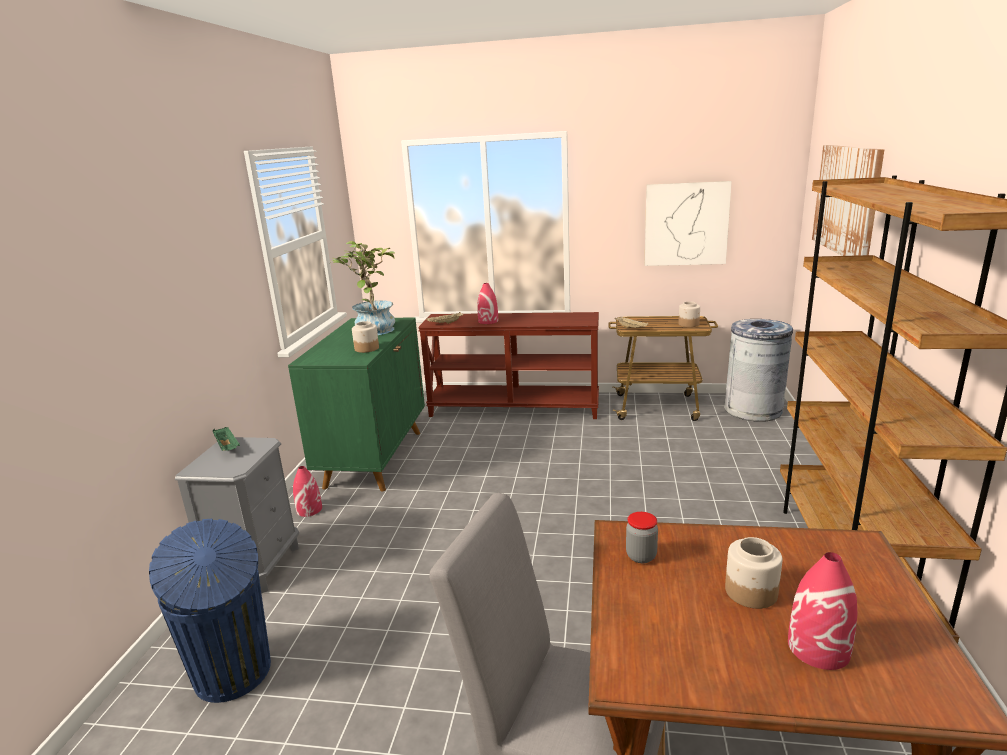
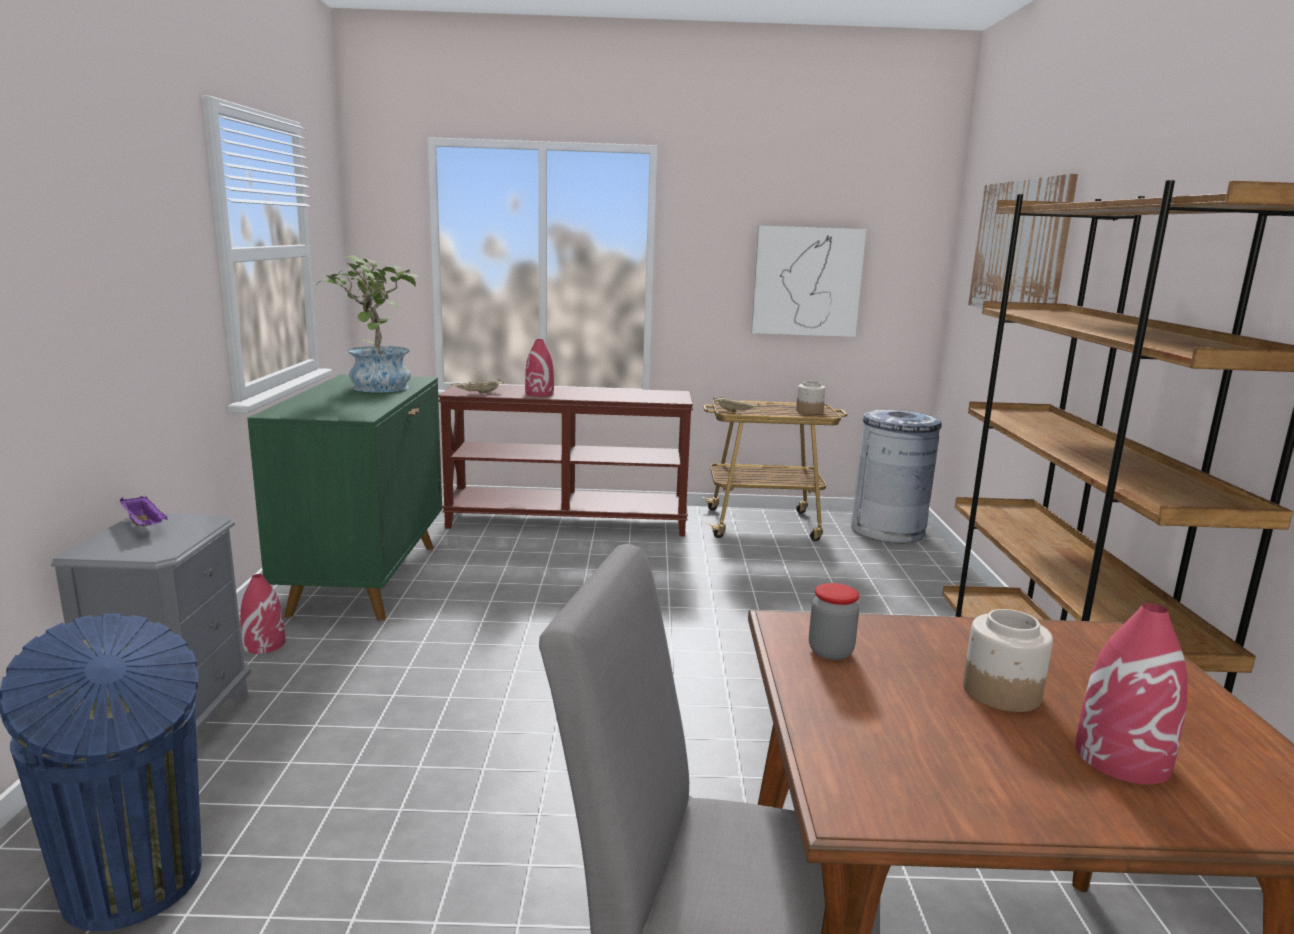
camera: 10 degrees left, 5 degrees down
green tray [213,427,240,451] -> purple tray [120,496,168,526]
jar [352,321,379,353] -> none

